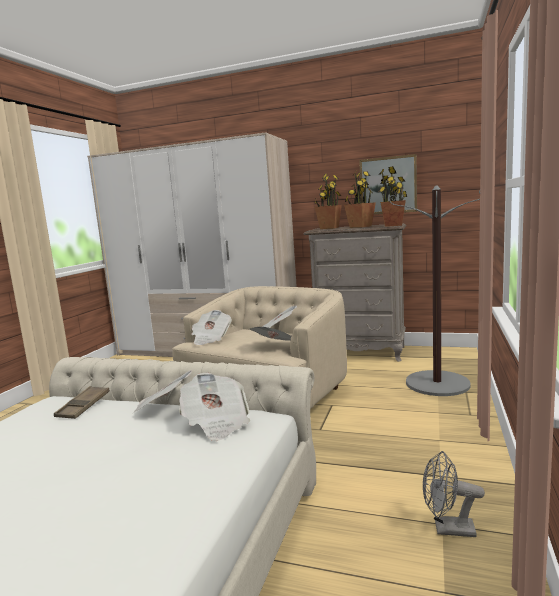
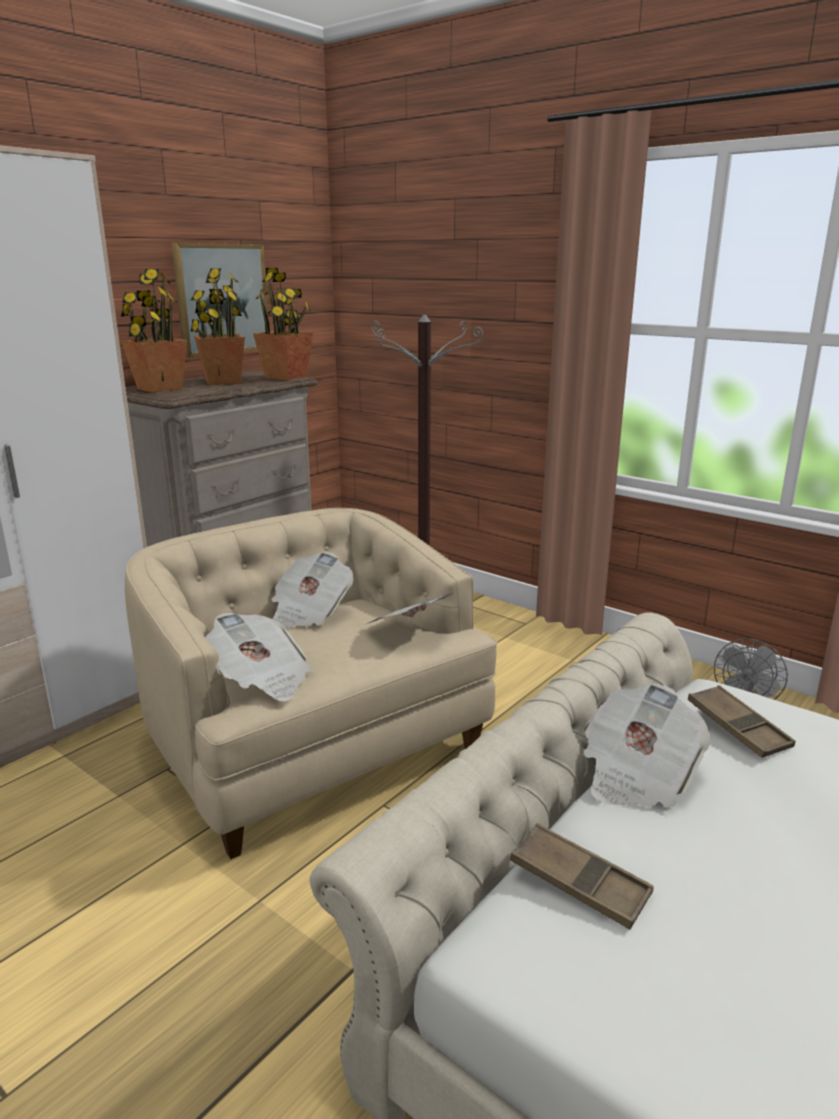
camera: 70 degrees left, 10 degrees up
newspaper [179,372,250,441] -> brown tray [688,685,795,758]

